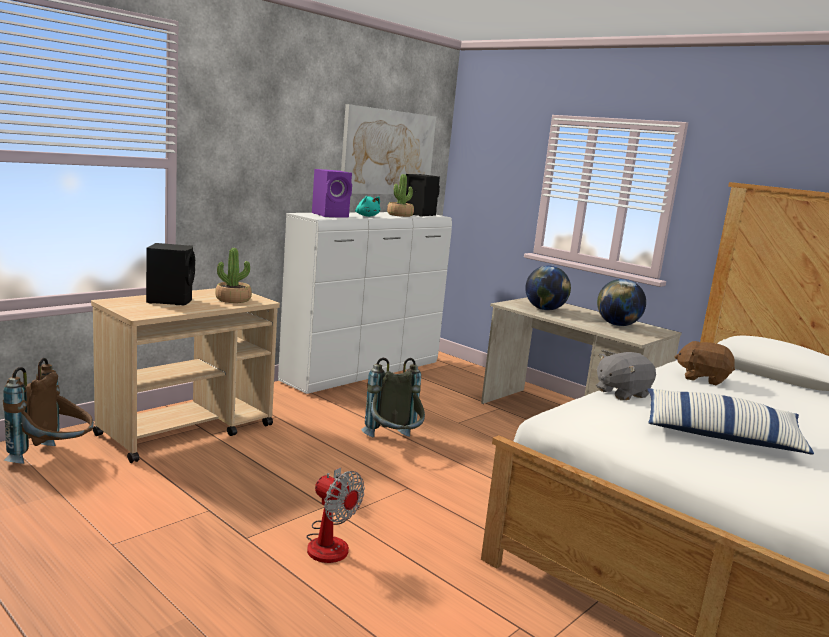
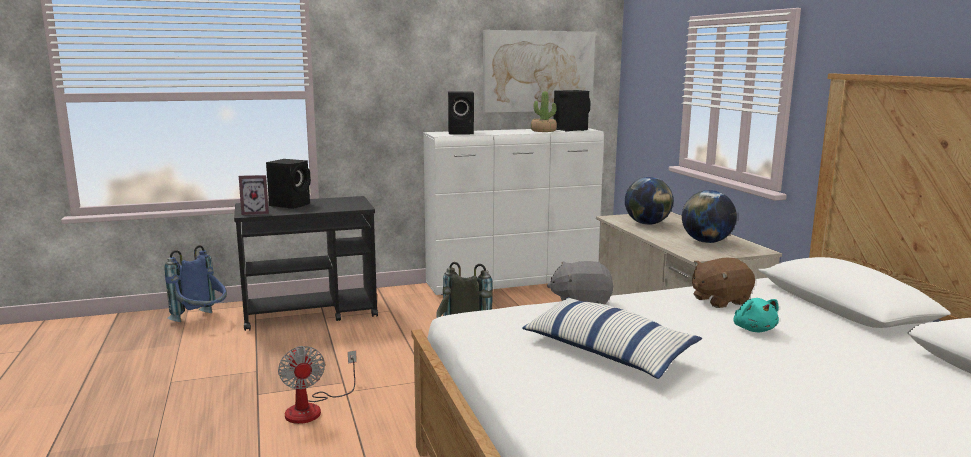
camera: 30 degrees right, 0 degrees up
brown backpack [3,358,94,464] -> blue backpack [164,245,227,322]
beige cart [91,288,280,463] -> black cart [234,196,378,331]
potted plant [215,248,252,303] -> none
purple speaker [312,169,352,218] -> black speaker [448,91,474,134]
turquoise plush toy [355,196,380,217] -> turquoise plush toy moved to [734,298,779,332]
brown plush toy [675,341,735,385] -> brown plush toy turned 75 degrees counterclockwise [692,258,755,308]
none -> picture frame [239,175,269,215]

